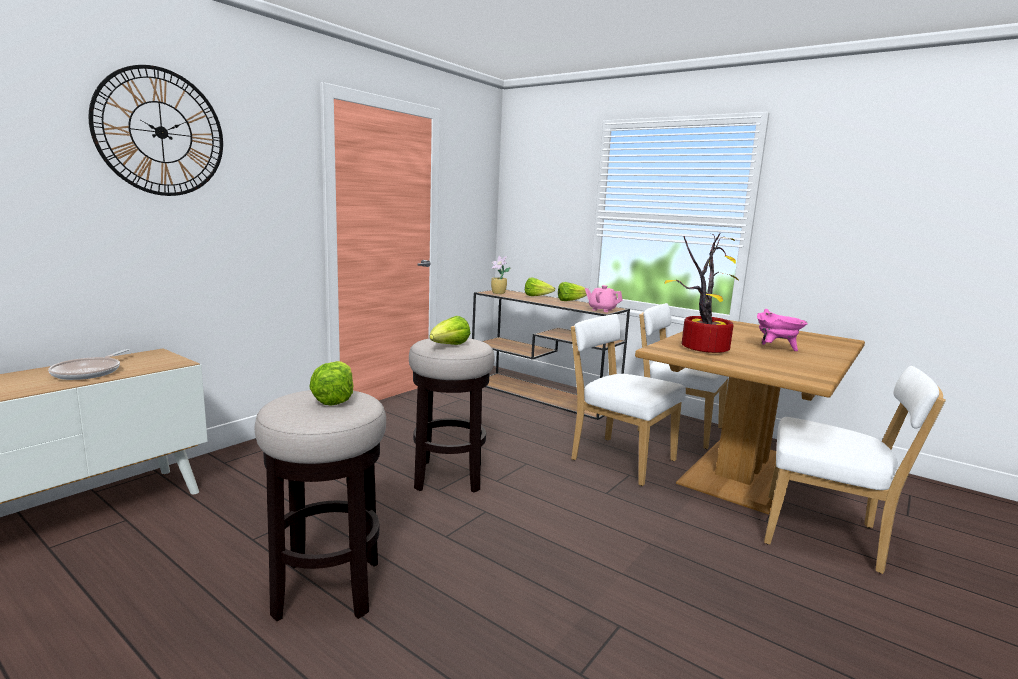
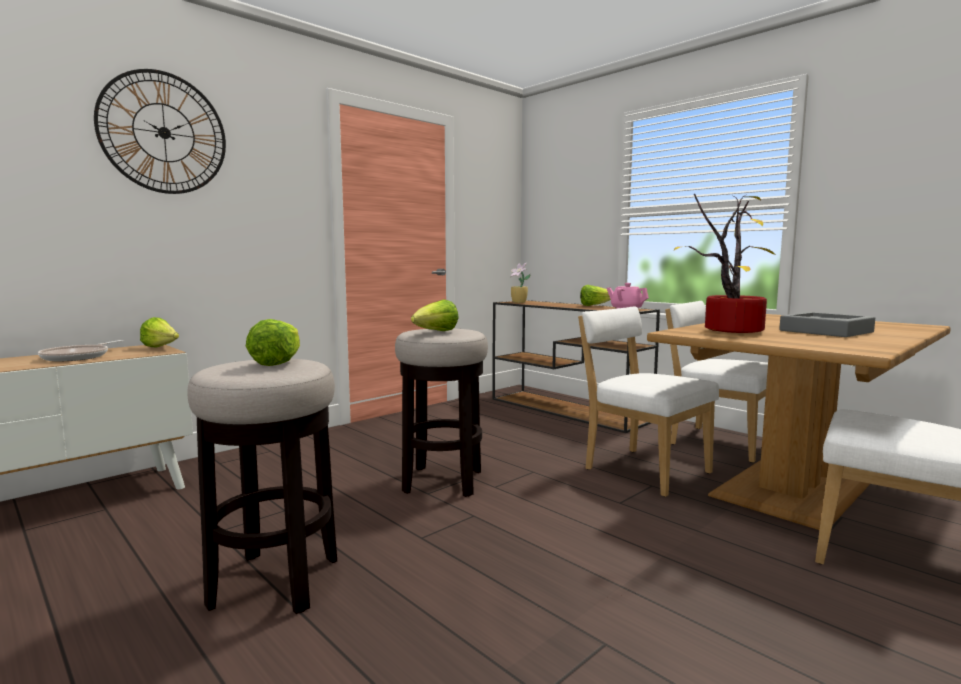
camera: 10 degrees right, 5 degrees down
lettuce [525,278,555,296] -> lettuce moved to [140,317,179,347]
pink cooking pot [757,309,808,351] -> grey tray [779,312,875,337]

